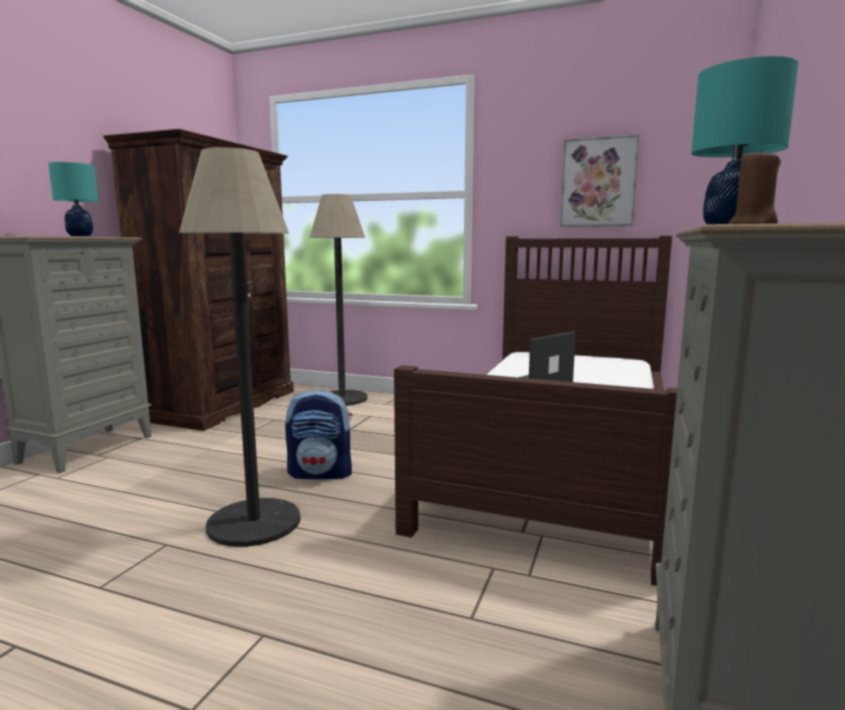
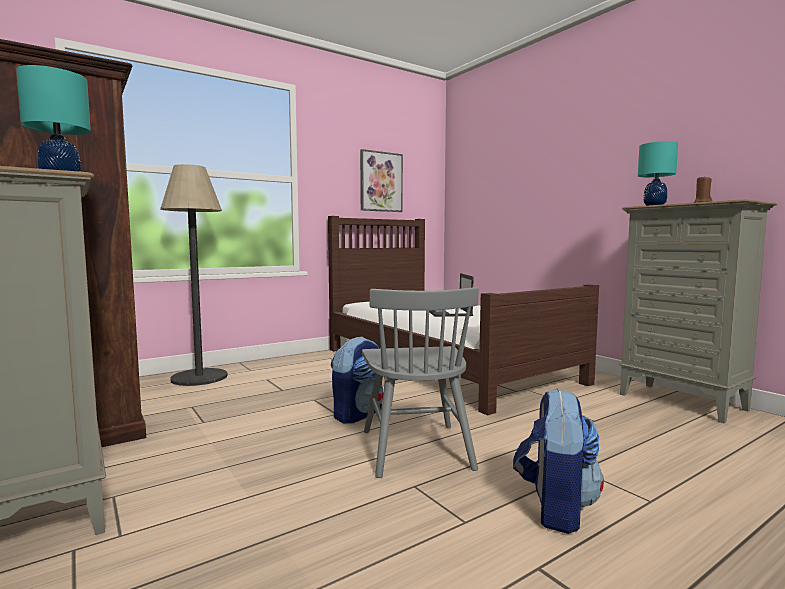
camera: 55 degrees left, 5 degrees down
floor lamp [179,147,301,547] -> grey chair [362,287,479,478]
none -> backpack [513,388,604,534]

